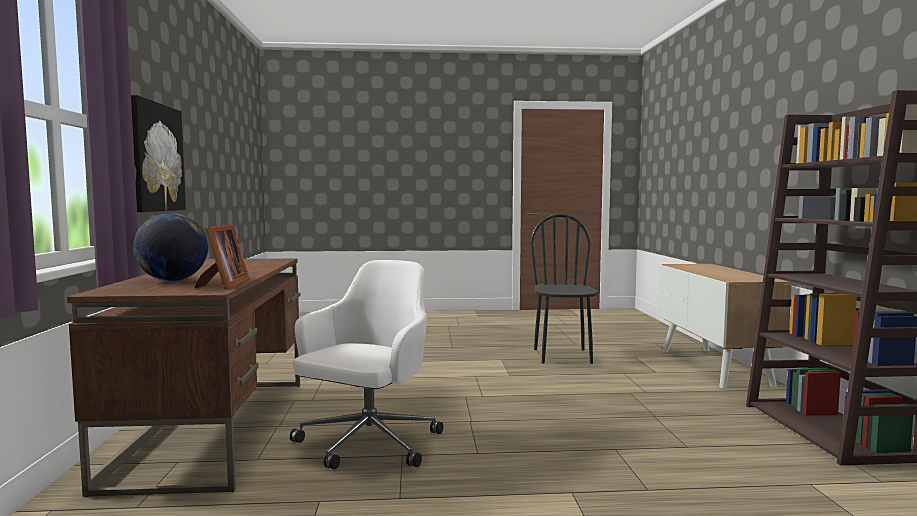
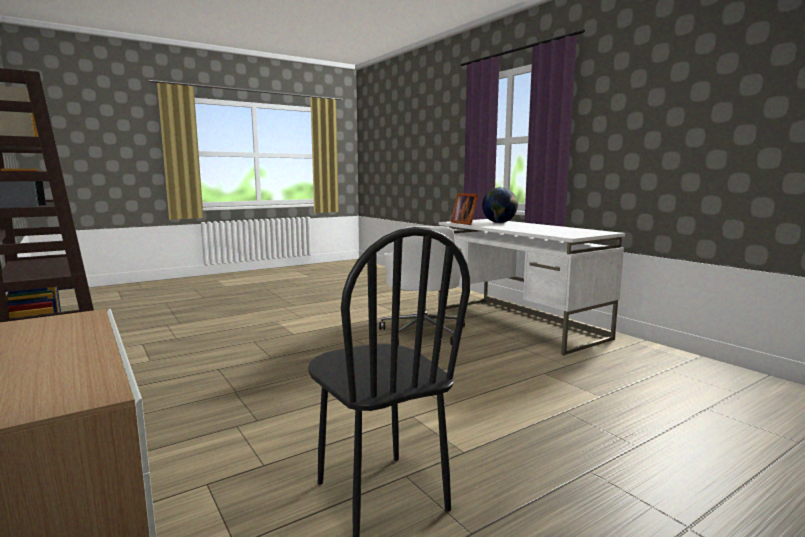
camera: 150 degrees right, 5 degrees up
brown desk [67,259,300,497] -> white desk [438,219,625,355]
picture [131,95,186,212] -> none

